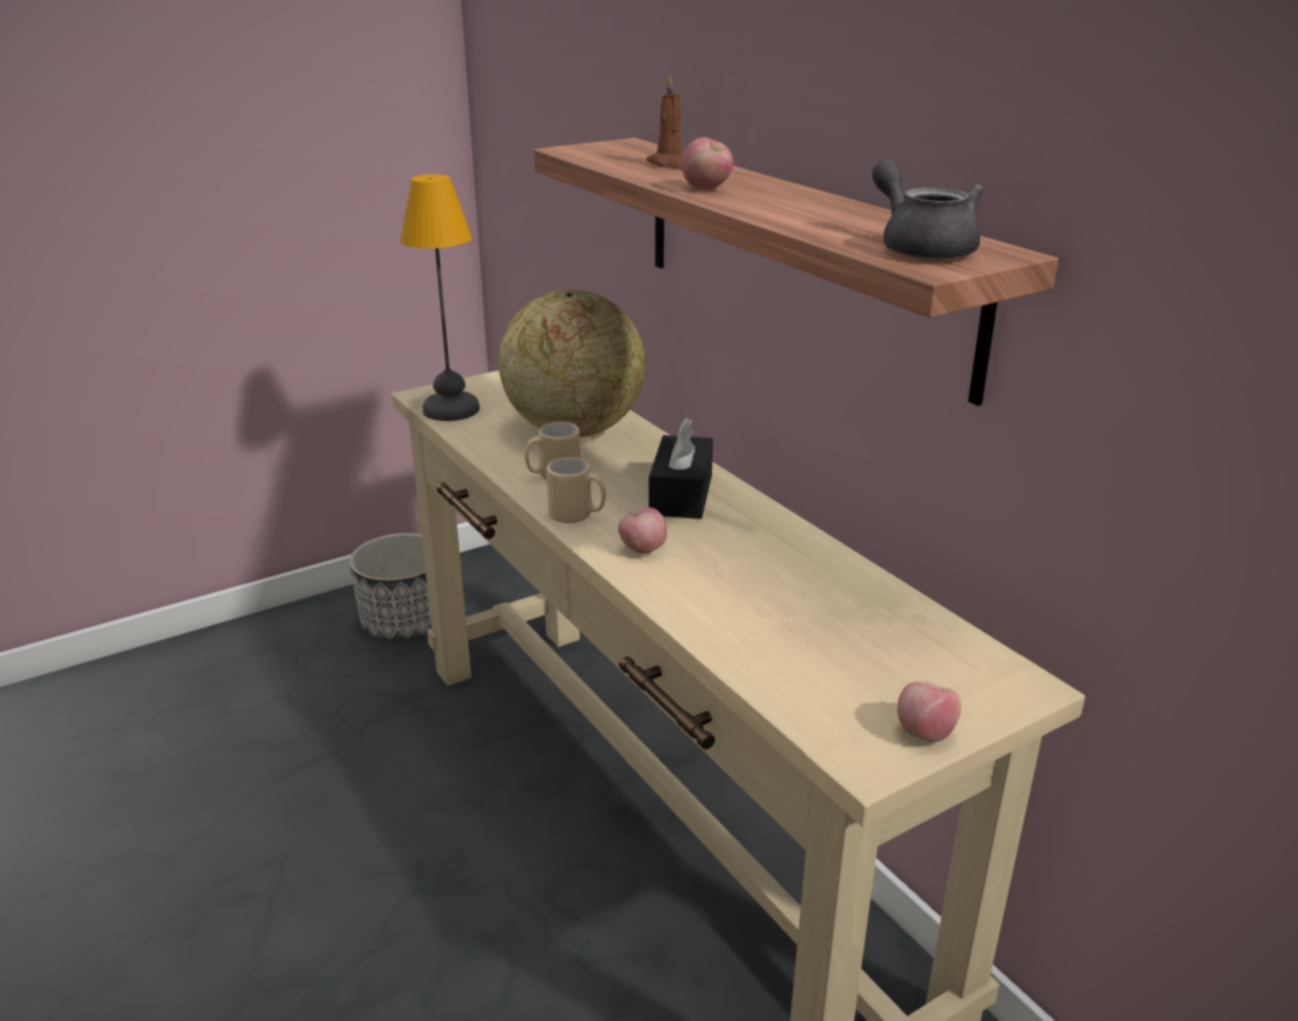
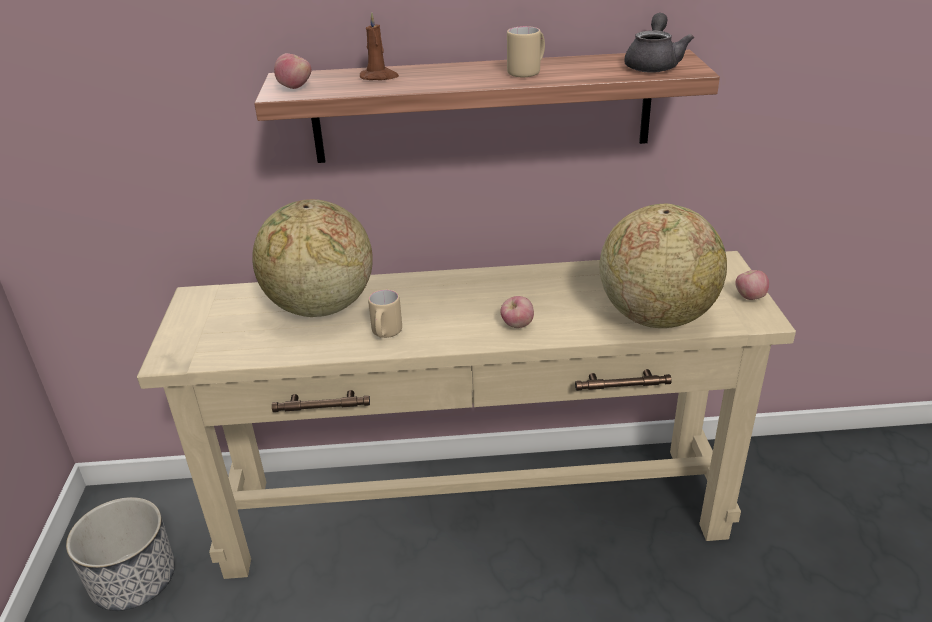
camera: 60 degrees left, 5 degrees up
table lamp [400,174,480,421] -> none
beige mug [546,457,606,523] -> beige mug moved to [507,26,545,77]
black tissue box [649,417,713,519] -> none
apple [682,137,733,190] -> apple moved to [274,53,311,89]
grey teapot [872,160,984,260] -> grey teapot turned 105 degrees clockwise [624,13,694,73]
none -> globe [599,204,727,328]

